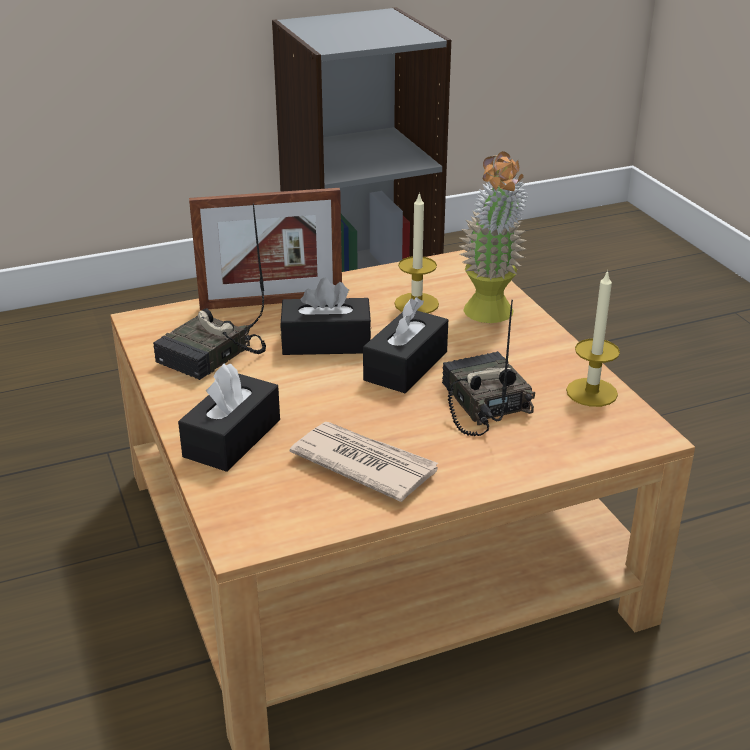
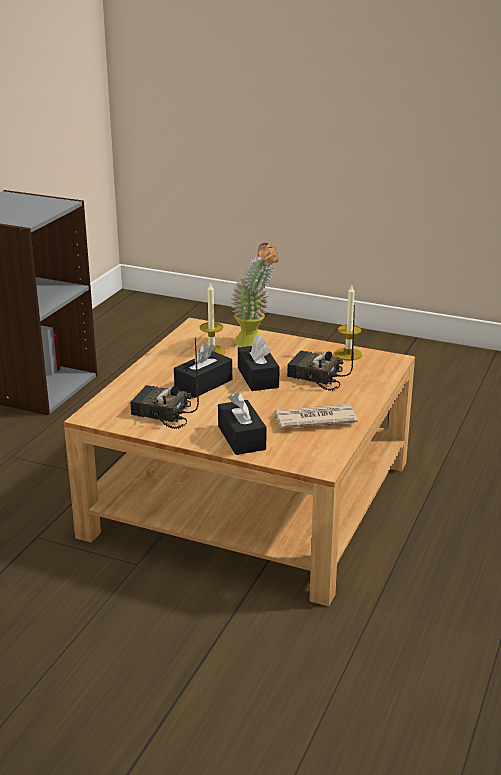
camera: 45 degrees left, 5 degrees down
radio [153,204,266,380] -> radio turned 120 degrees clockwise [130,337,199,429]
picture frame [189,188,342,310] -> none

